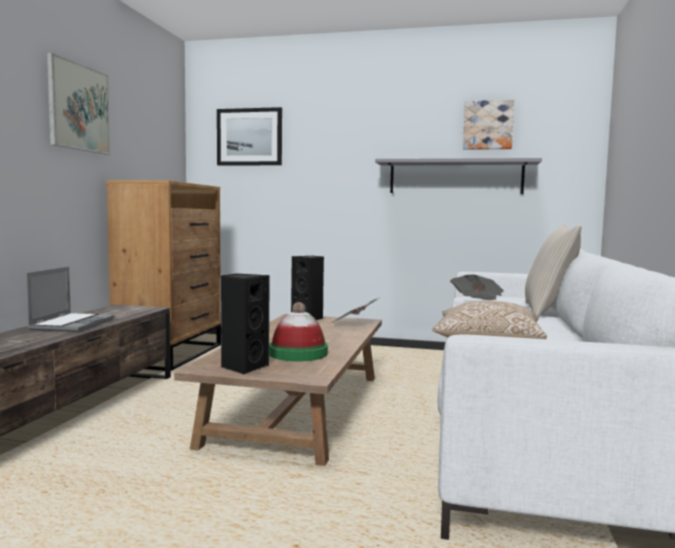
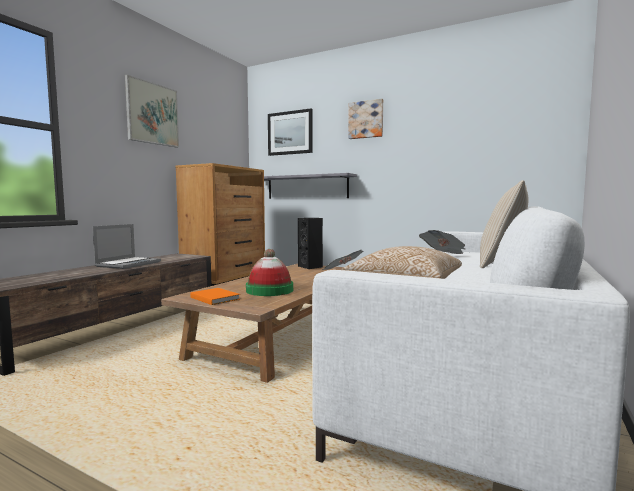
camera: 15 degrees right, 0 degrees up
black speaker [221,273,270,375] -> orange book [190,288,240,305]
grey shelf [375,158,542,194] -> grey shelf moved to [264,173,357,199]
picture [463,100,514,150] -> picture moved to [348,99,383,139]

